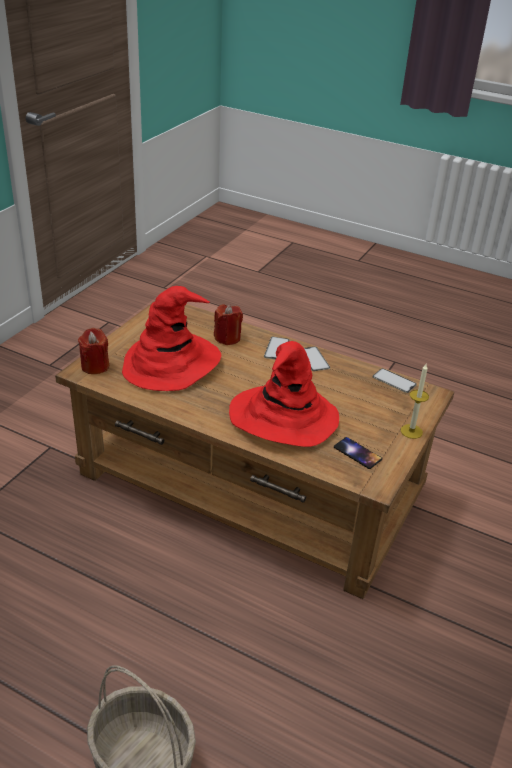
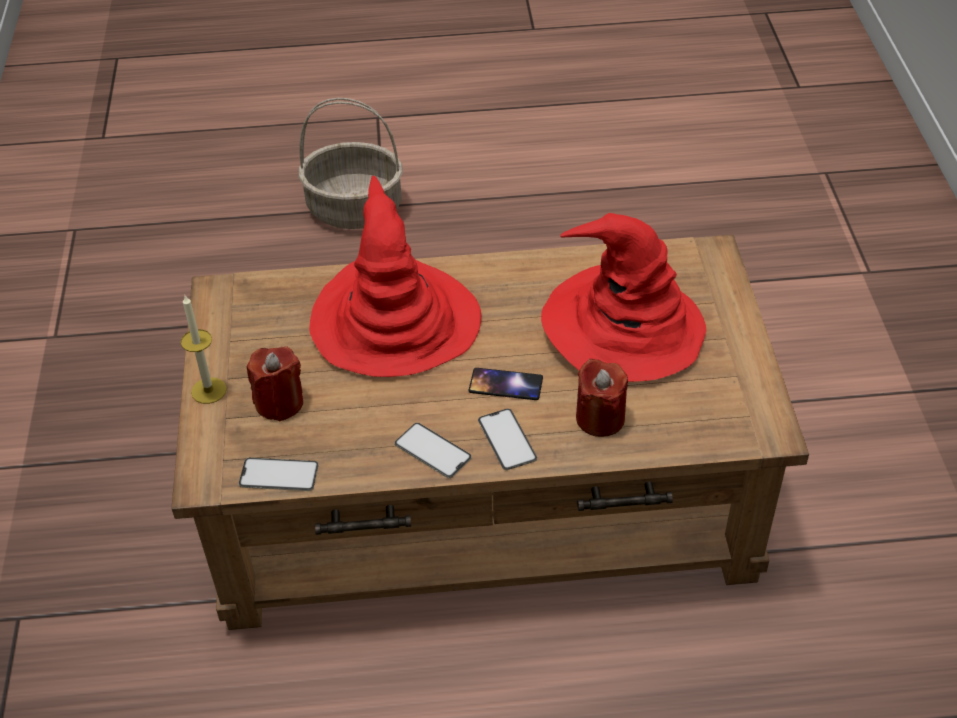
camera: 150 degrees right, 10 degrees up
red candle [78,328,109,374] -> red candle moved to [247,346,303,422]
phone [334,437,382,469] -> phone moved to [469,368,543,400]

